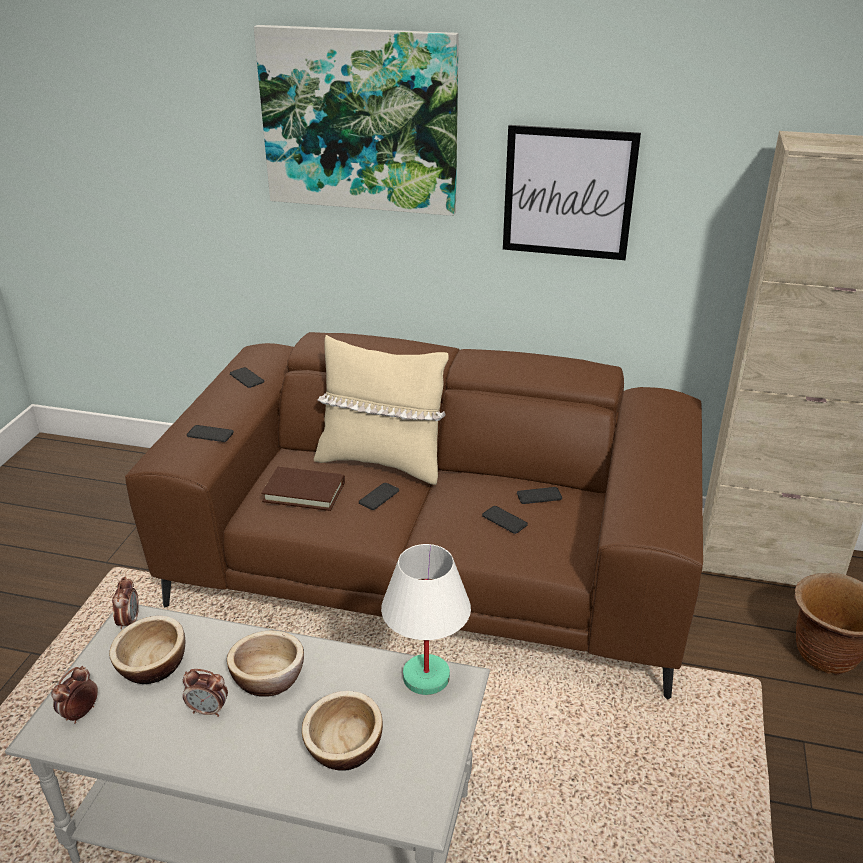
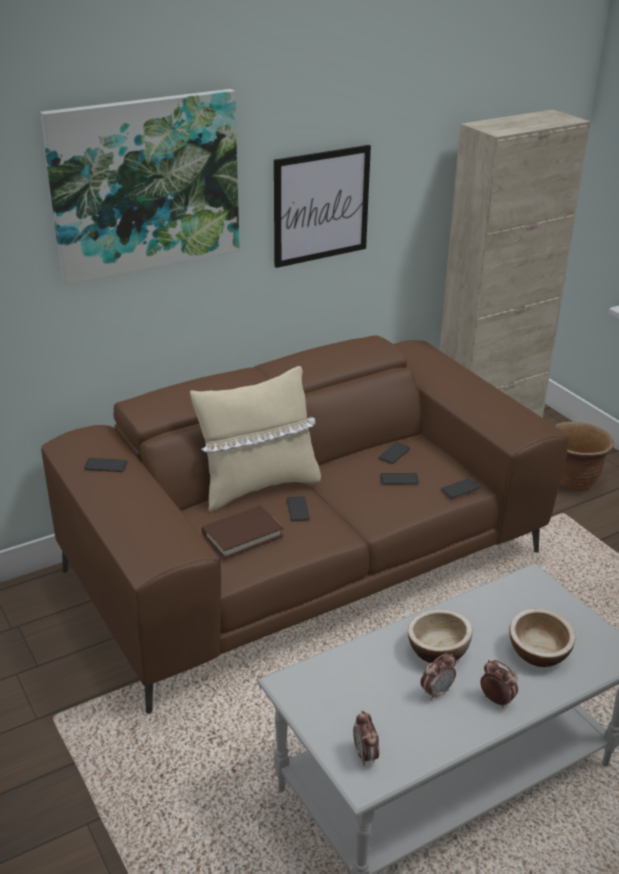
camera: 45 degrees left, 0 degrees up
bowl [109,616,185,684] -> none
alarm clock [112,576,139,629] -> alarm clock moved to [480,660,518,708]
phone [187,425,234,442] -> phone moved to [441,479,480,498]
white table lamp [381,544,471,695] -> none

